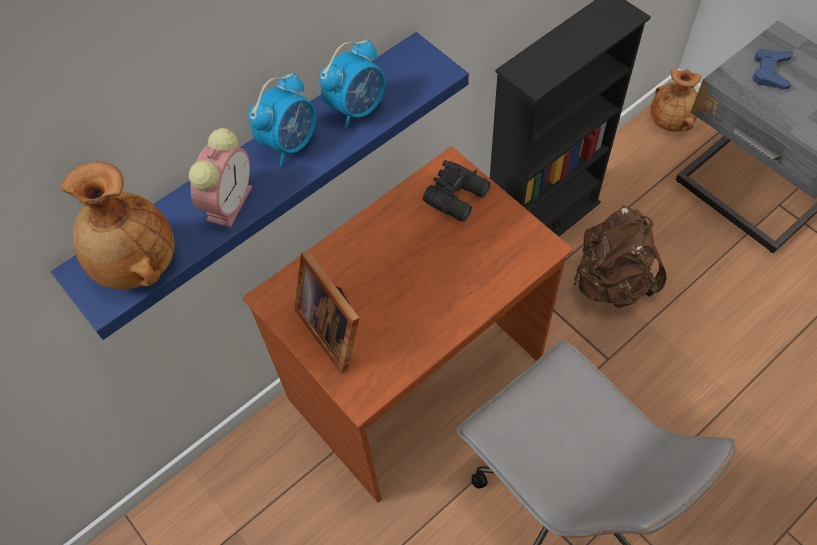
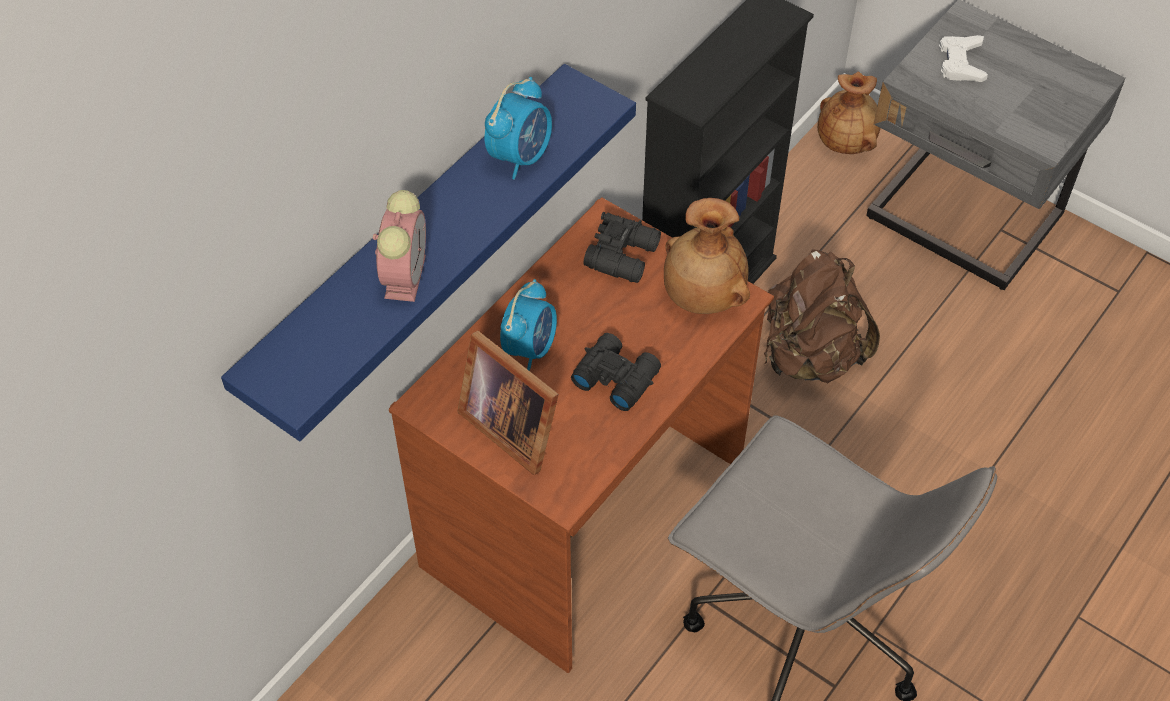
camera: 15 degrees left, 5 degrees down
brown vase [60,162,175,289] -> brown vase moved to [664,198,750,314]
alarm clock [248,72,316,165] -> alarm clock moved to [500,279,557,371]
blue game controller [752,49,794,90] -> white game controller [939,35,988,82]
none -> black binoculars [571,333,661,411]

